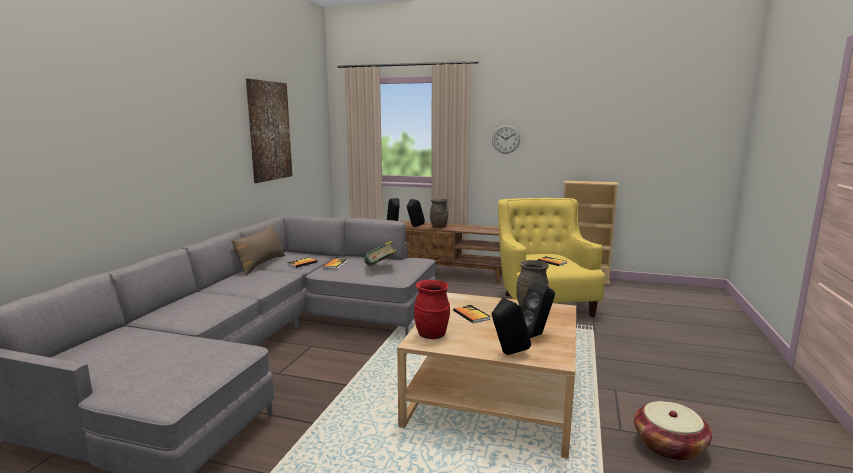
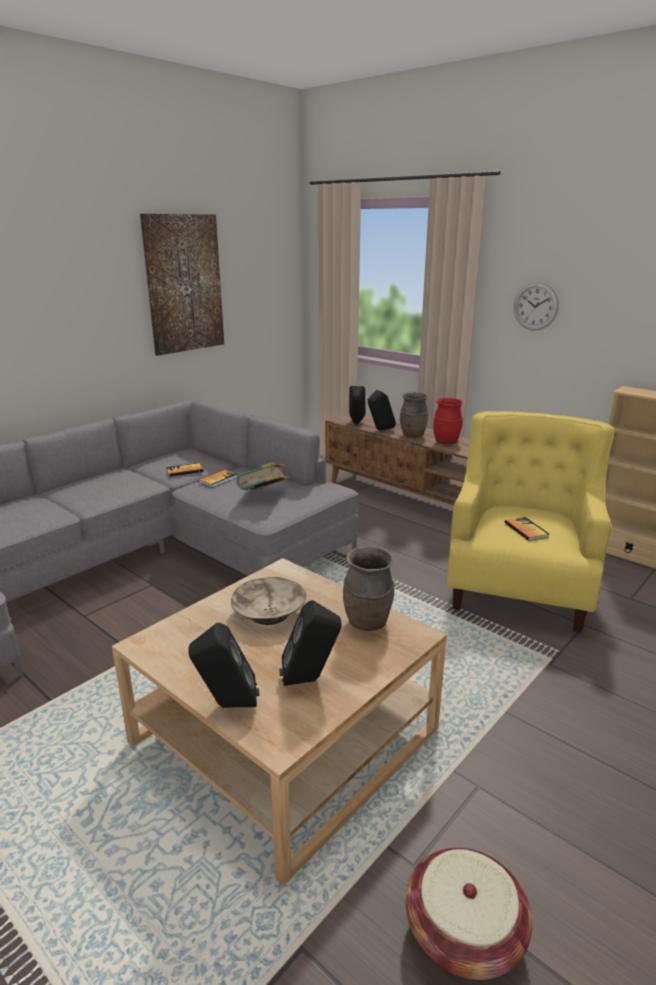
camera: 25 degrees right, 10 degrees up
brown pillow [231,224,285,276] -> none
red vase [414,280,450,339] -> red vase moved to [433,398,463,445]
book [453,305,491,323] -> beige bowl [231,577,306,625]

